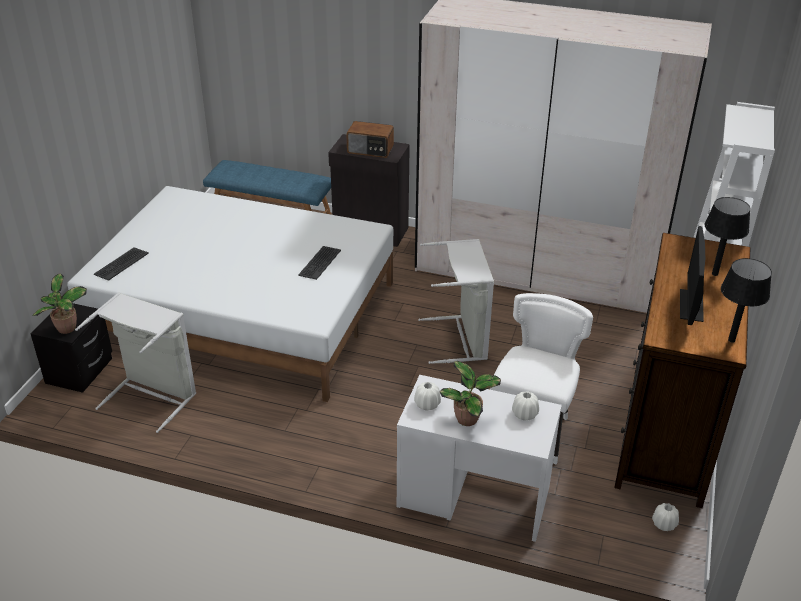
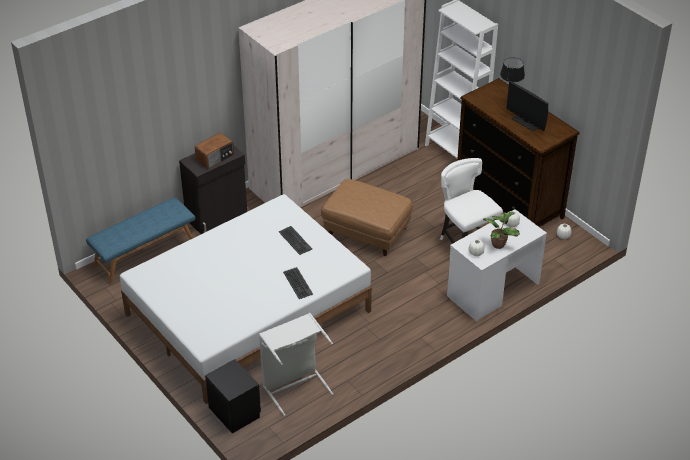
camera: 55 degrees left, 5 degrees up
potted plant [33,273,87,334] -> none
keyboard [94,247,149,281] -> keyboard moved to [283,267,313,299]
grey laundry basket [418,239,494,364] -> brown ottoman [321,179,413,256]
black table lamp [721,258,772,343] -> none

